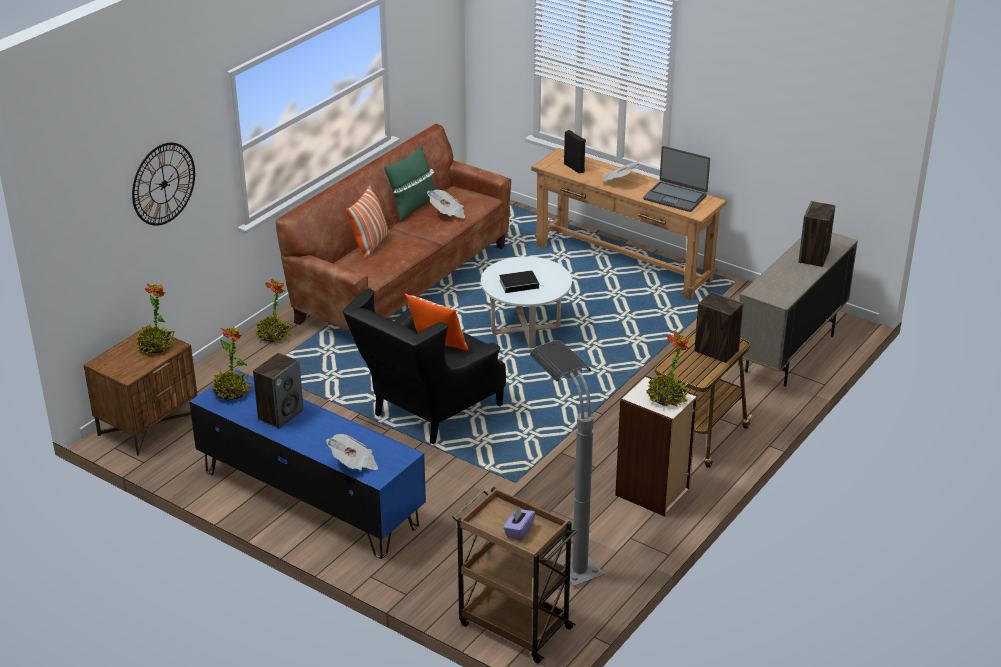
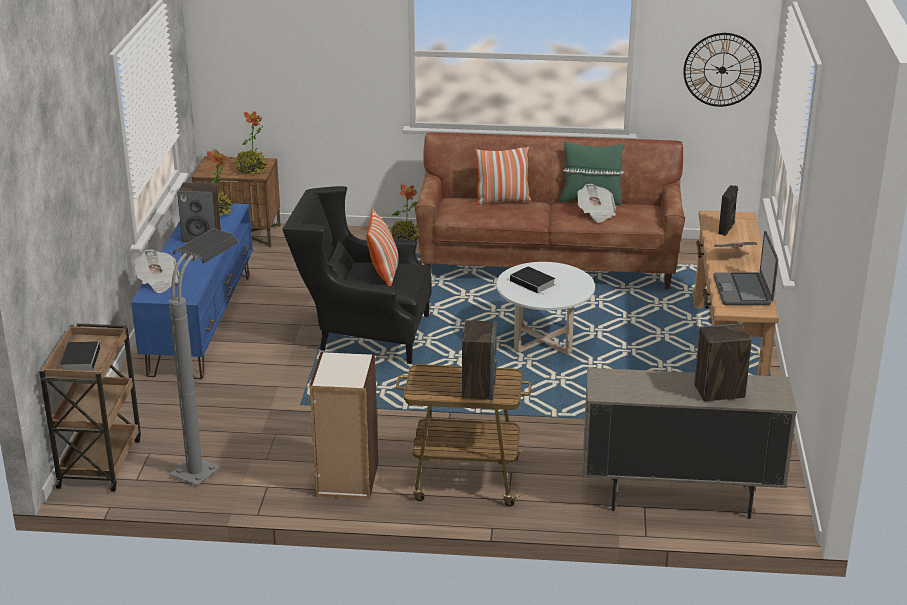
camera: 60 degrees right, 5 degrees down
wall clock [132,143,195,226] -> wall clock moved to [683,33,762,107]
purple tissue box [503,507,535,541] -> book [60,341,100,371]
potted plant [646,330,689,406] -> none

